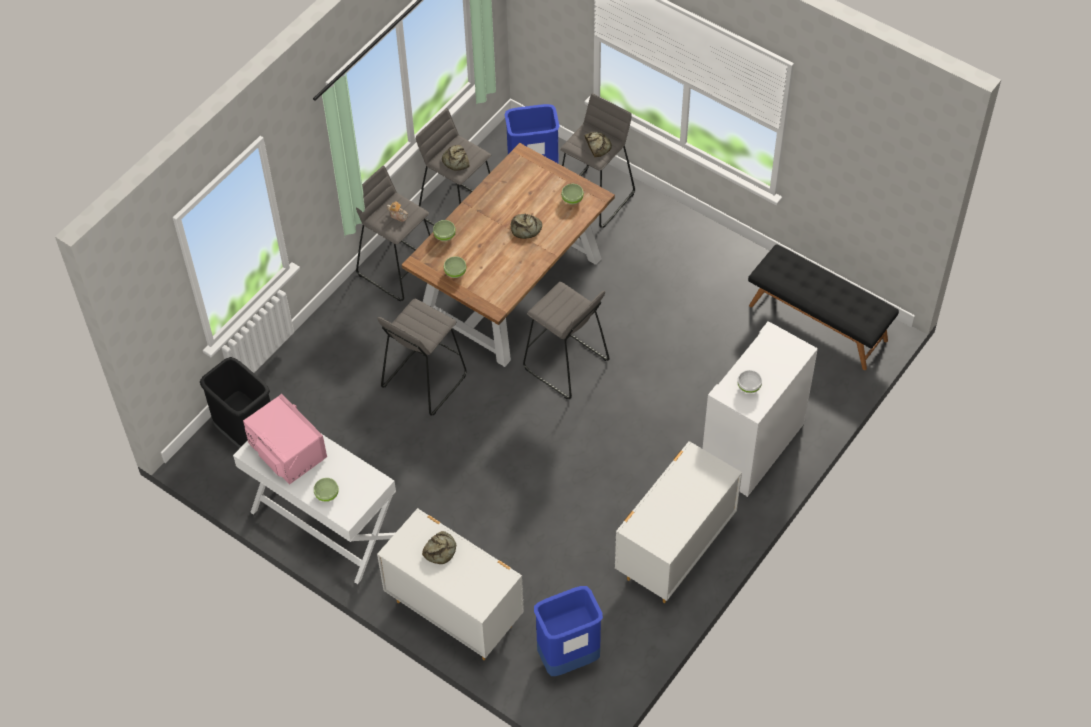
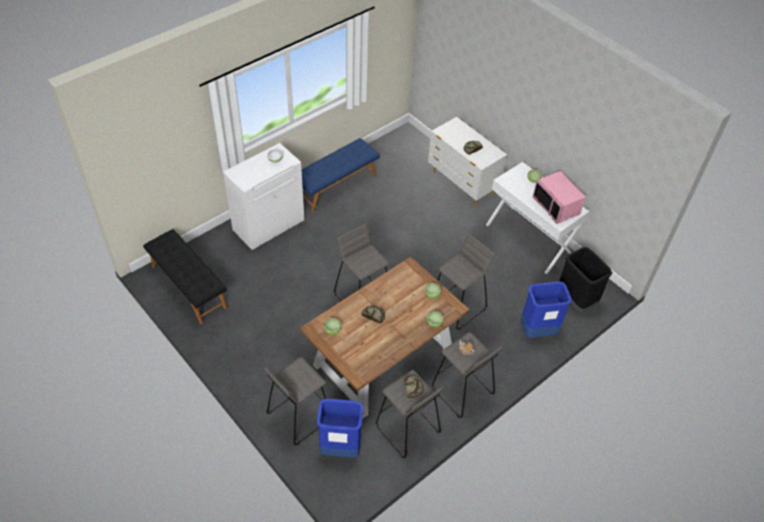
camera: 170 degrees left, 5 degrees down
blue trash can [534,586,603,676] -> blue trash can moved to [521,282,572,338]
bread [585,132,612,157] -> none
white dresser [615,441,742,603] -> blue bench [302,138,380,213]

